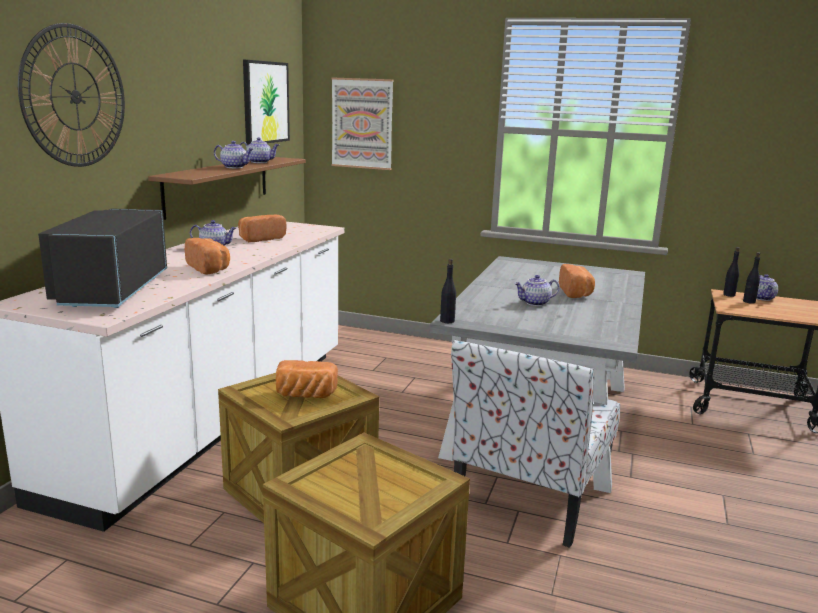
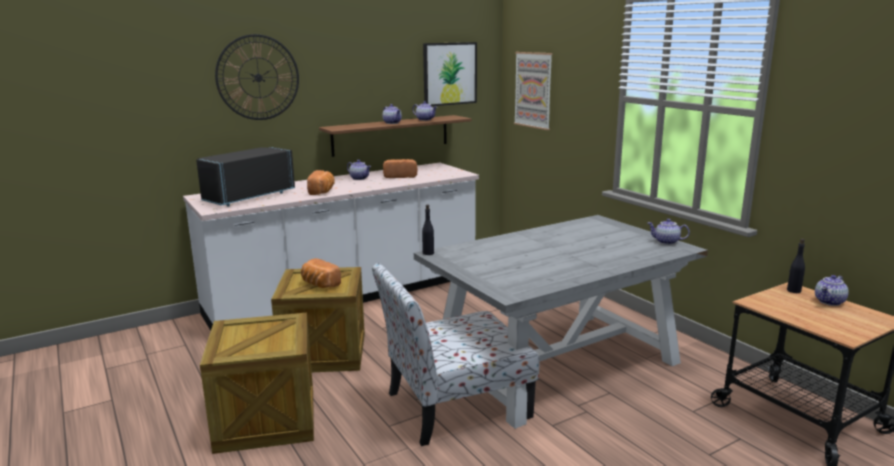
camera: 40 degrees right, 0 degrees up
teapot [514,275,559,306] -> teapot moved to [648,219,690,245]
bread [559,264,595,298] -> none
black bottle [743,252,760,304] -> none

